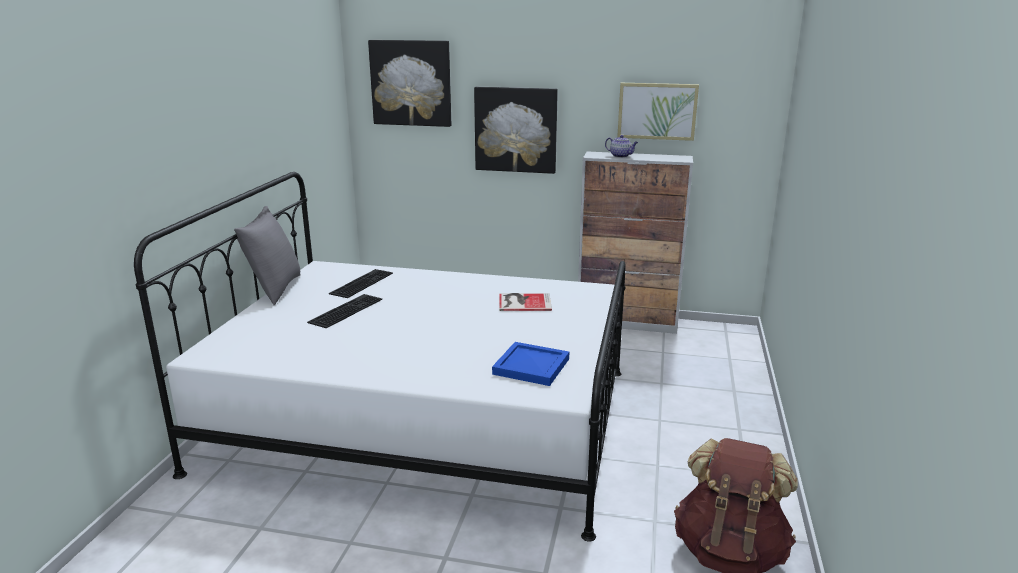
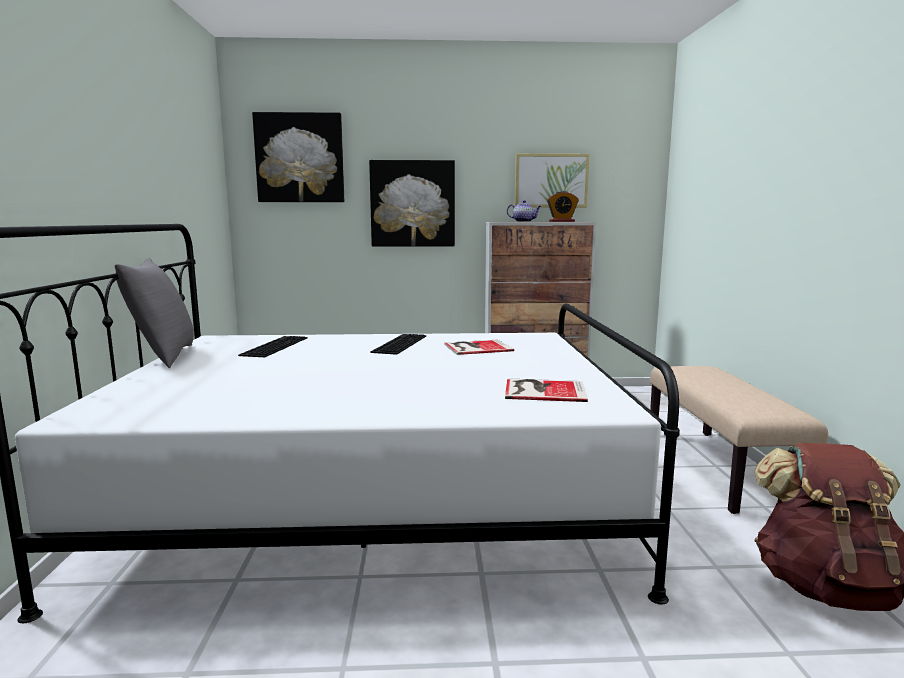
camera: 15 degrees left, 10 degrees down
keyboard [307,294,382,328] -> keyboard moved to [371,334,426,355]
blue tray [492,342,569,386] -> book [505,378,588,402]
none -> alarm clock [547,191,579,222]
none -> beige bench [650,366,828,514]

